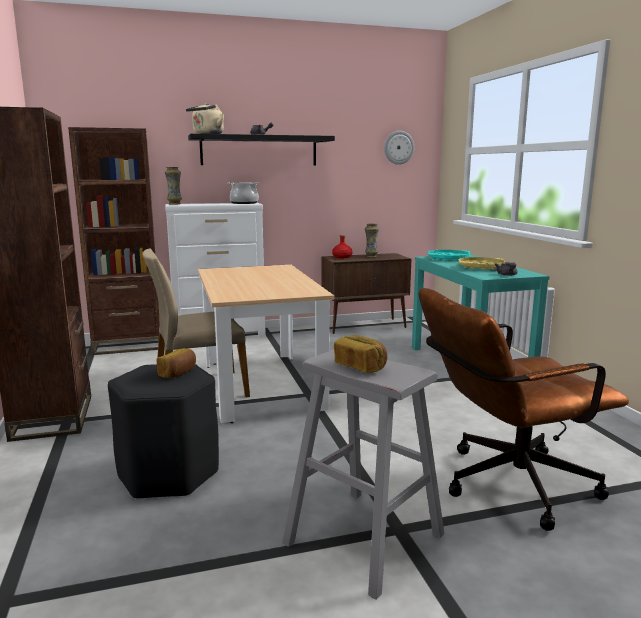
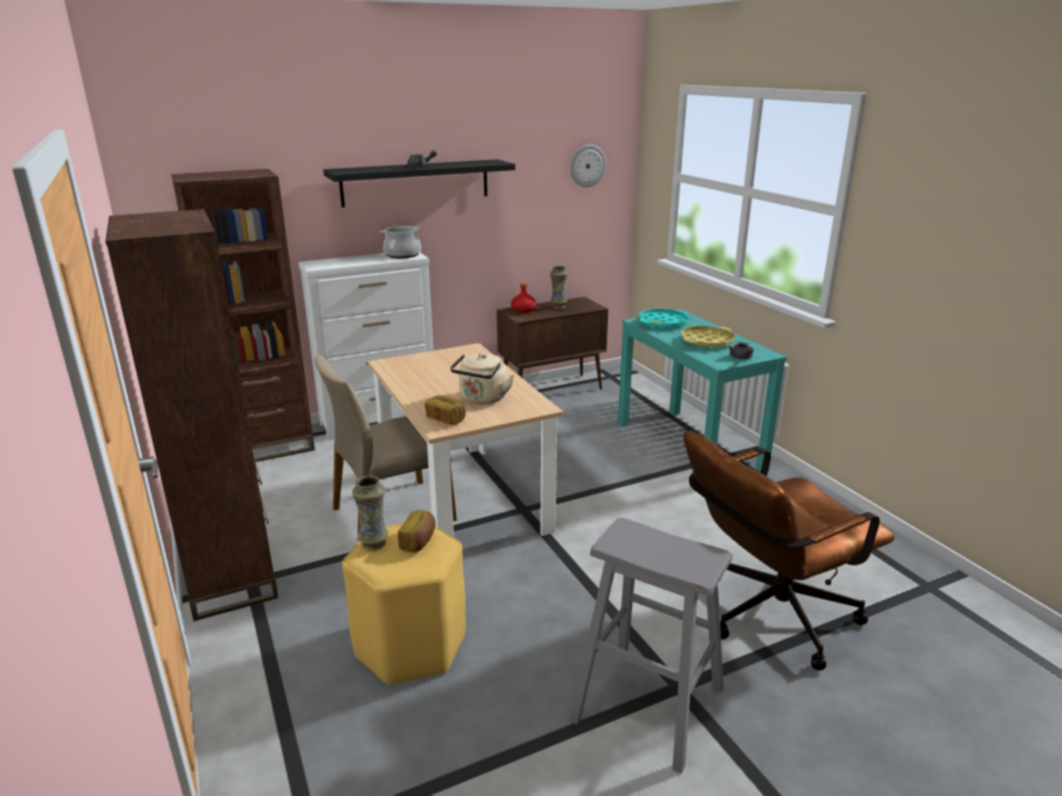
camera: 10 degrees left, 10 degrees up
black stool [108,364,219,499] -> yellow stool [342,523,466,685]
vase [165,167,182,205] -> vase moved to [352,475,388,551]
beige kettle [186,103,224,134] -> beige kettle moved to [450,354,515,404]
bread [334,335,387,373] -> bread moved to [425,395,466,425]

